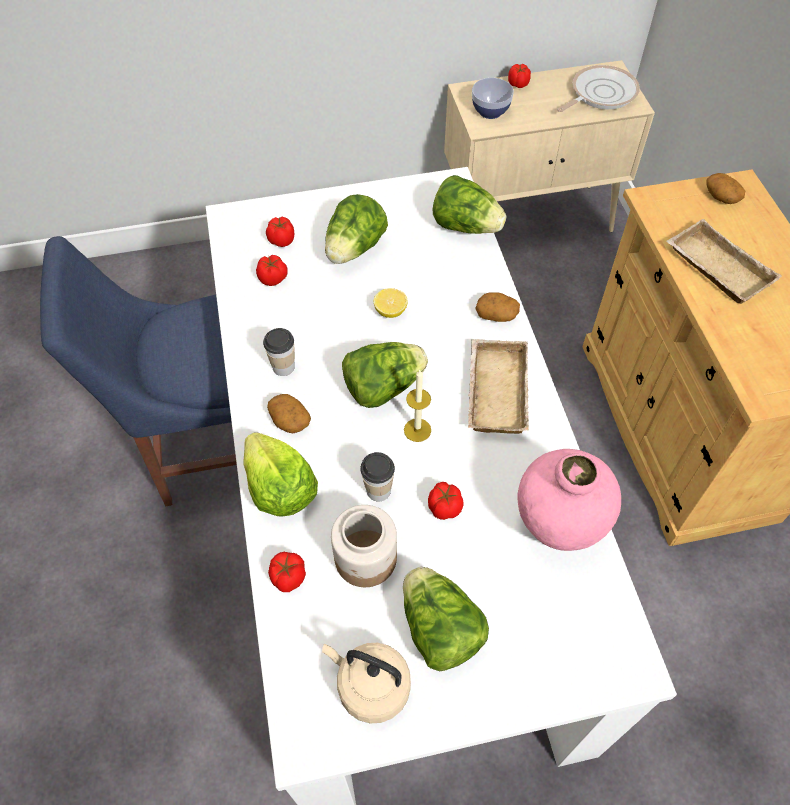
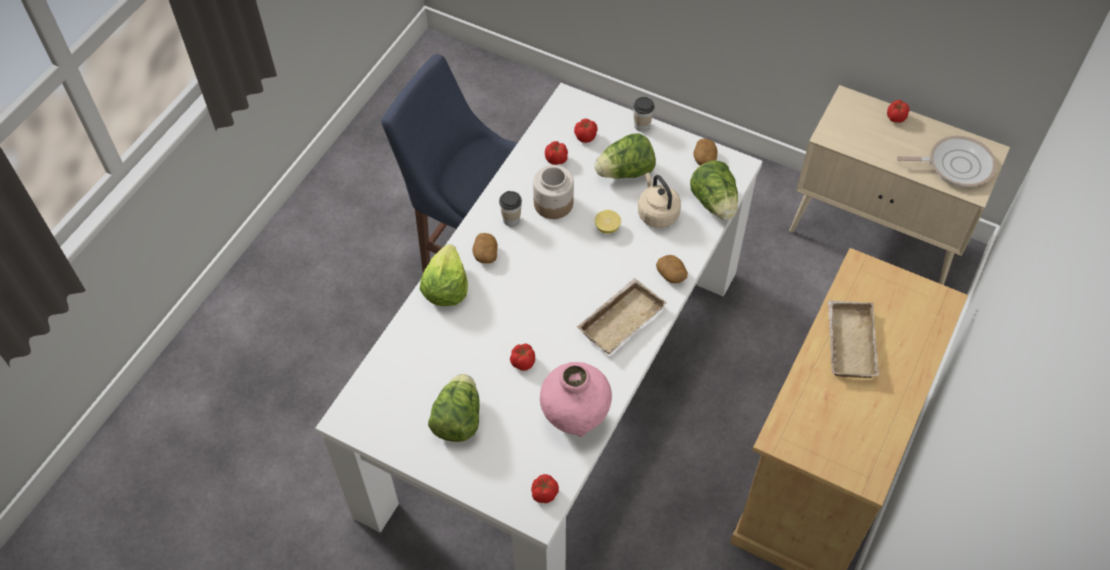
camera: 40 degrees right, 0 degrees up
tomato [268,552,306,592] -> tomato moved to [531,474,559,503]
beige kettle [322,643,411,723] -> beige kettle moved to [638,173,681,228]
jar [331,505,397,587] -> jar moved to [533,165,574,219]
lettuce [342,342,428,408] -> none
cup [360,452,395,502] -> cup moved to [633,97,655,132]
candle [404,370,431,442] -> none
bowl [472,78,514,119] -> none
potato [706,173,745,204] -> potato moved to [693,139,718,166]

